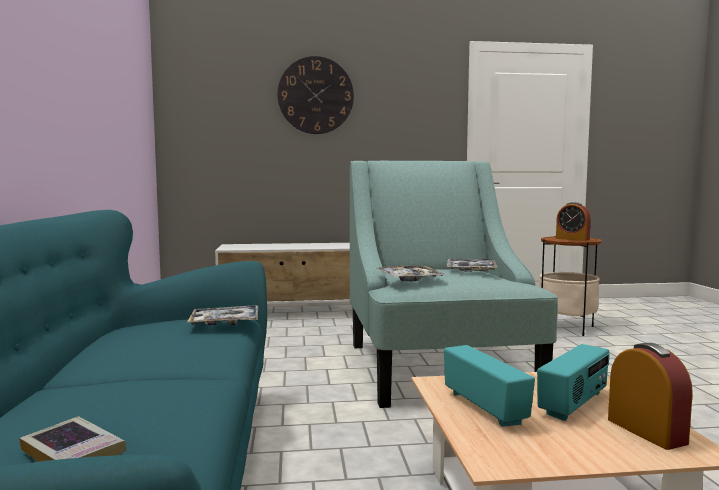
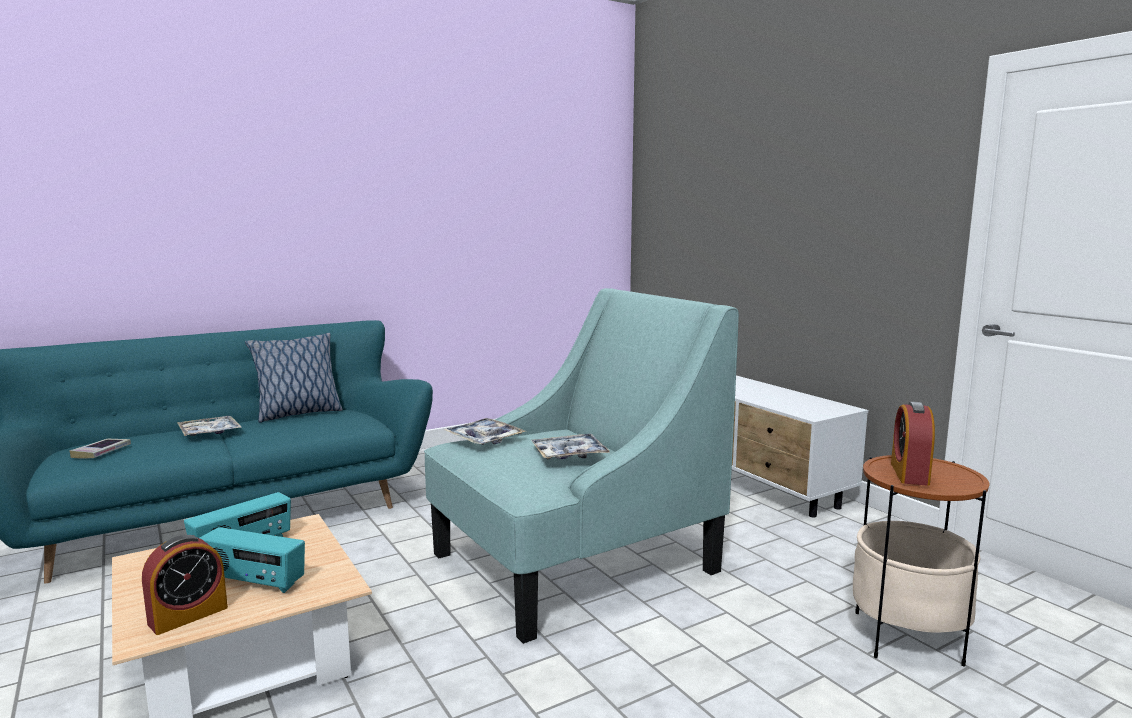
camera: 65 degrees right, 5 degrees up
tray [187,305,258,326] -> tray moved to [177,416,242,436]
wall clock [278,56,354,134] -> none
none -> pillow [245,333,343,423]

